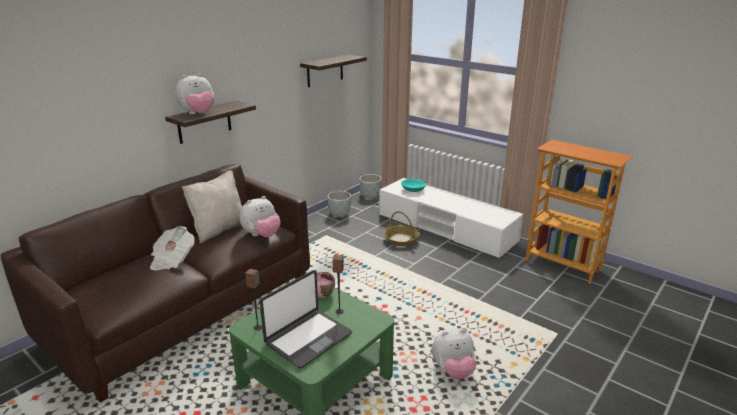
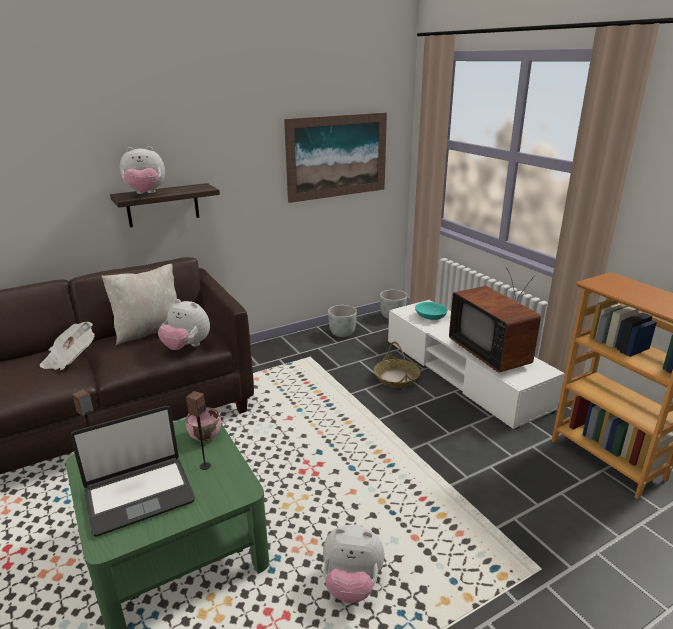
camera: 20 degrees right, 0 degrees up
plush toy [240,196,281,237] -> plush toy turned 45 degrees clockwise [158,299,210,350]
shelf [300,54,367,87] -> picture [284,112,387,203]
none -> television [449,267,541,373]

